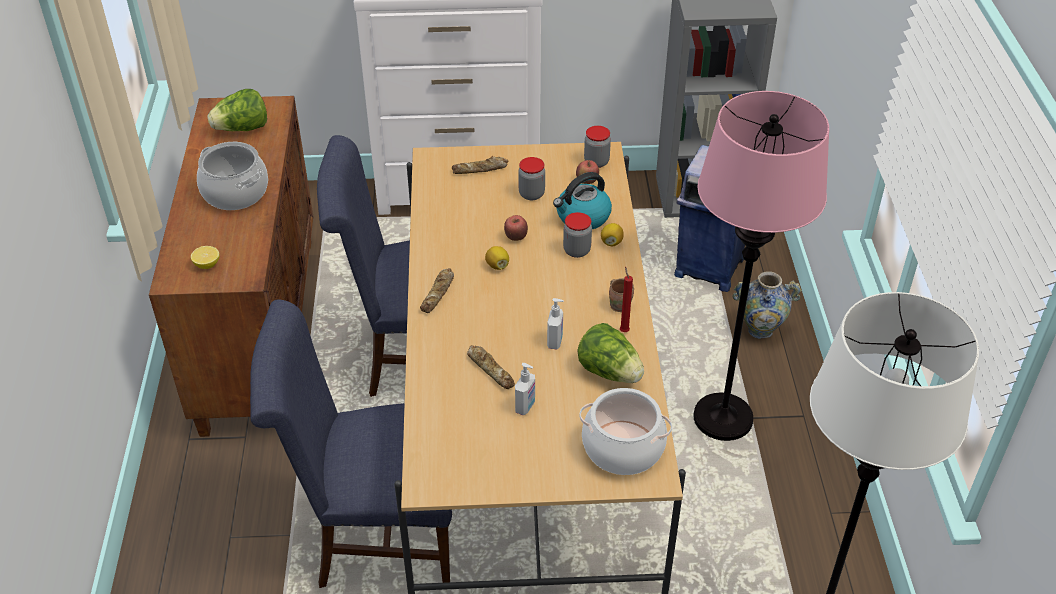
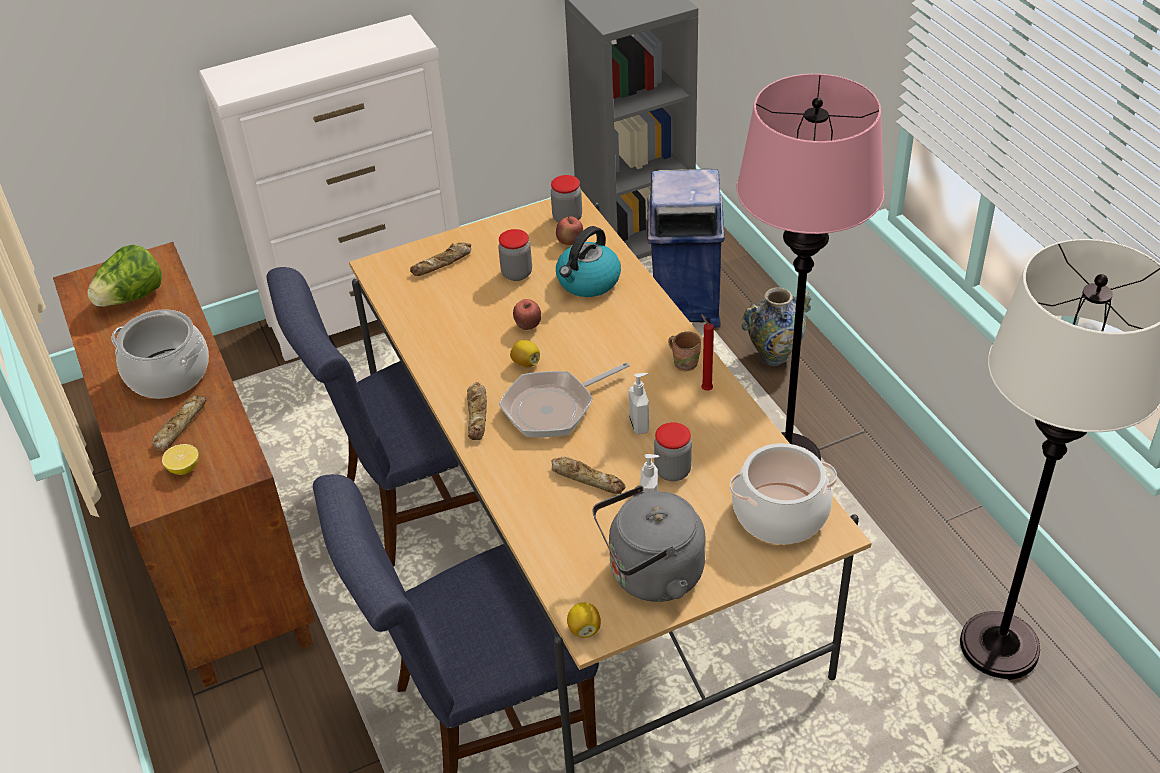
camera: 20 degrees left, 0 degrees up
jar [563,212,592,258] -> jar moved to [654,422,692,481]
lettuce [577,323,644,383] -> none
lemon [601,223,624,246] -> lemon moved to [567,602,601,638]
none -> bread [152,395,207,451]
none -> frying pan [499,362,630,438]
none -> grey kettle [592,486,706,602]

